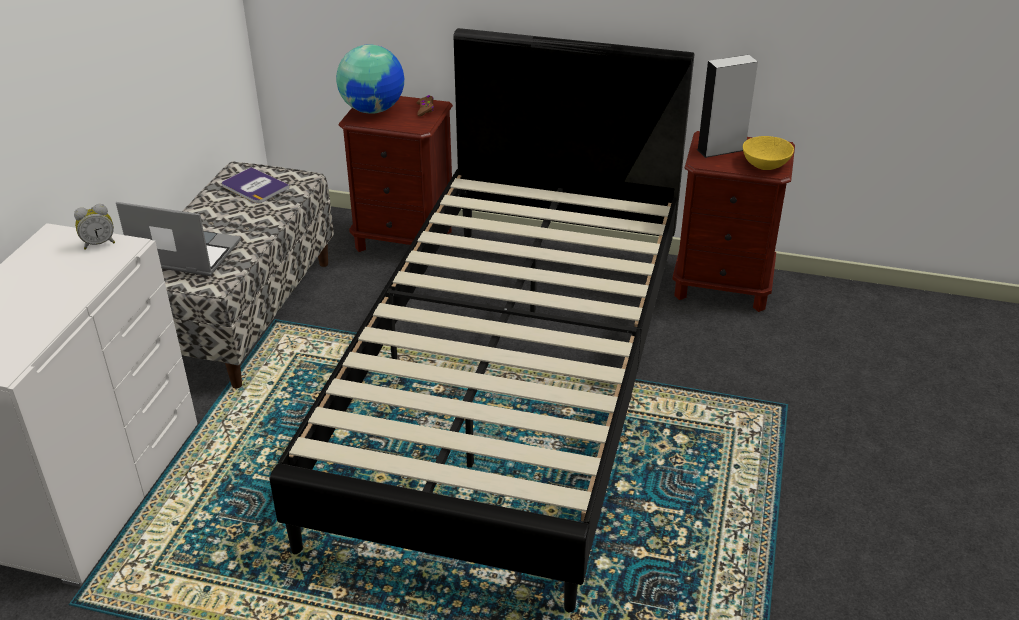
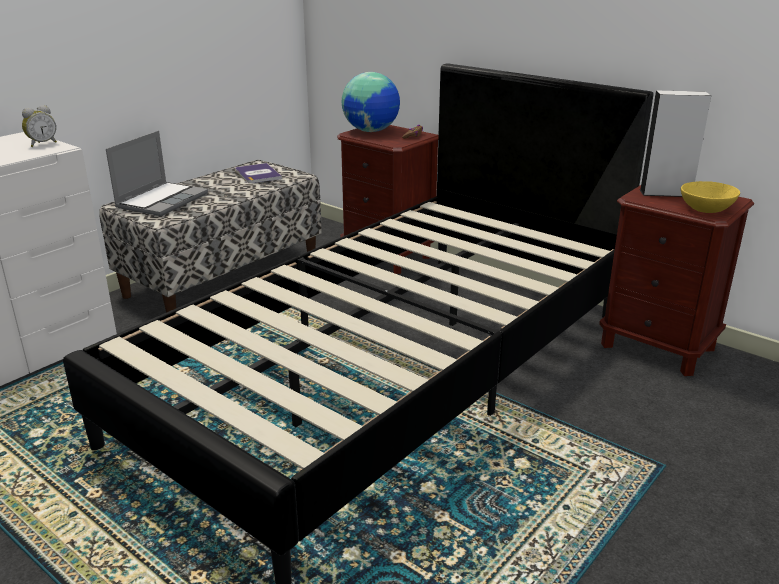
camera: 25 degrees right, 10 degrees down
alarm clock [74,204,115,250] -> alarm clock turned 45 degrees counterclockwise [22,105,57,147]
laptop [116,202,241,276] -> laptop turned 75 degrees clockwise [106,131,208,216]

